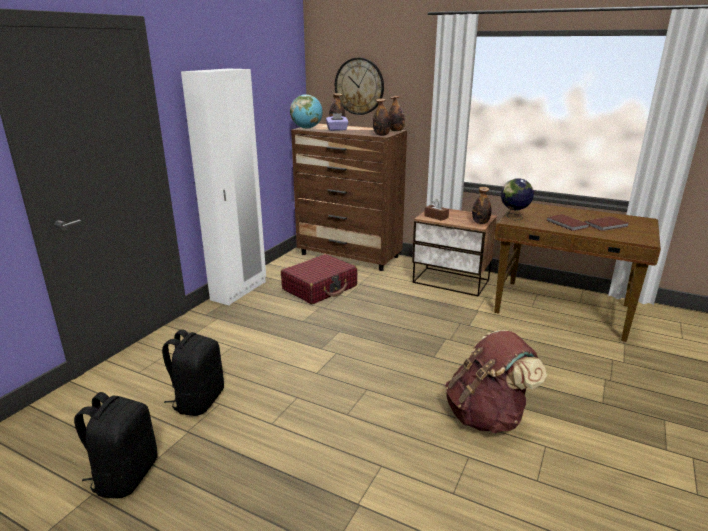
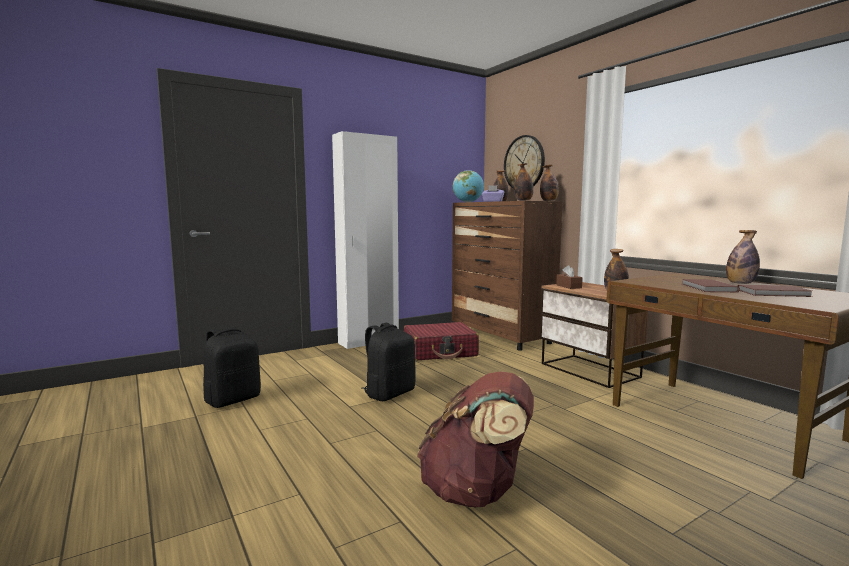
camera: 30 degrees right, 15 degrees down
black backpack [74,392,158,498] -> black backpack moved to [362,323,416,401]
globe [501,178,534,220] -> none
none -> bottle [726,230,760,284]

